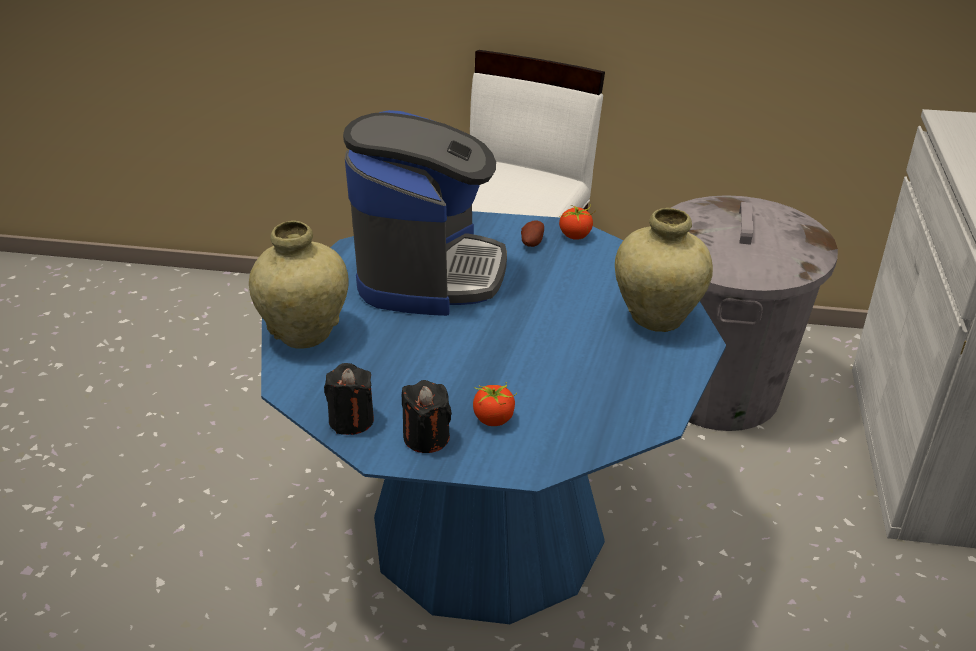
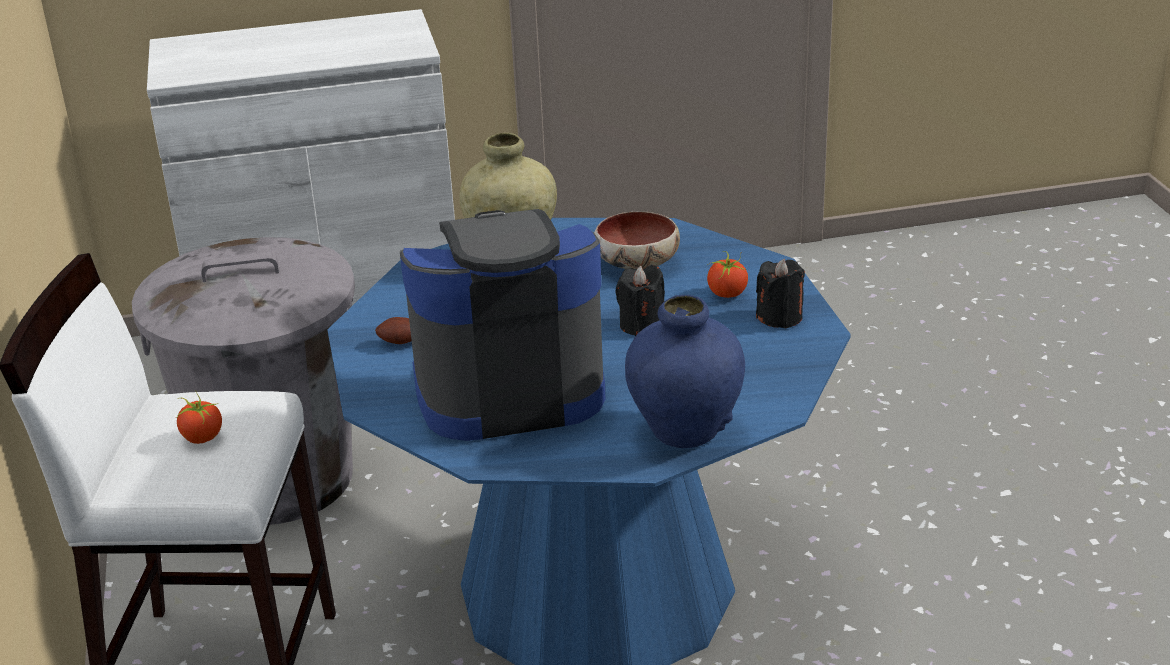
camera: 110 degrees left, 5 degrees down
beige vase [249,221,349,349] -> blue vase [625,295,745,448]
black candle [324,363,374,435] -> black candle moved to [615,265,665,336]
tomato [559,204,596,240] -> tomato moved to [176,390,222,444]
none -> bowl [594,212,680,269]

